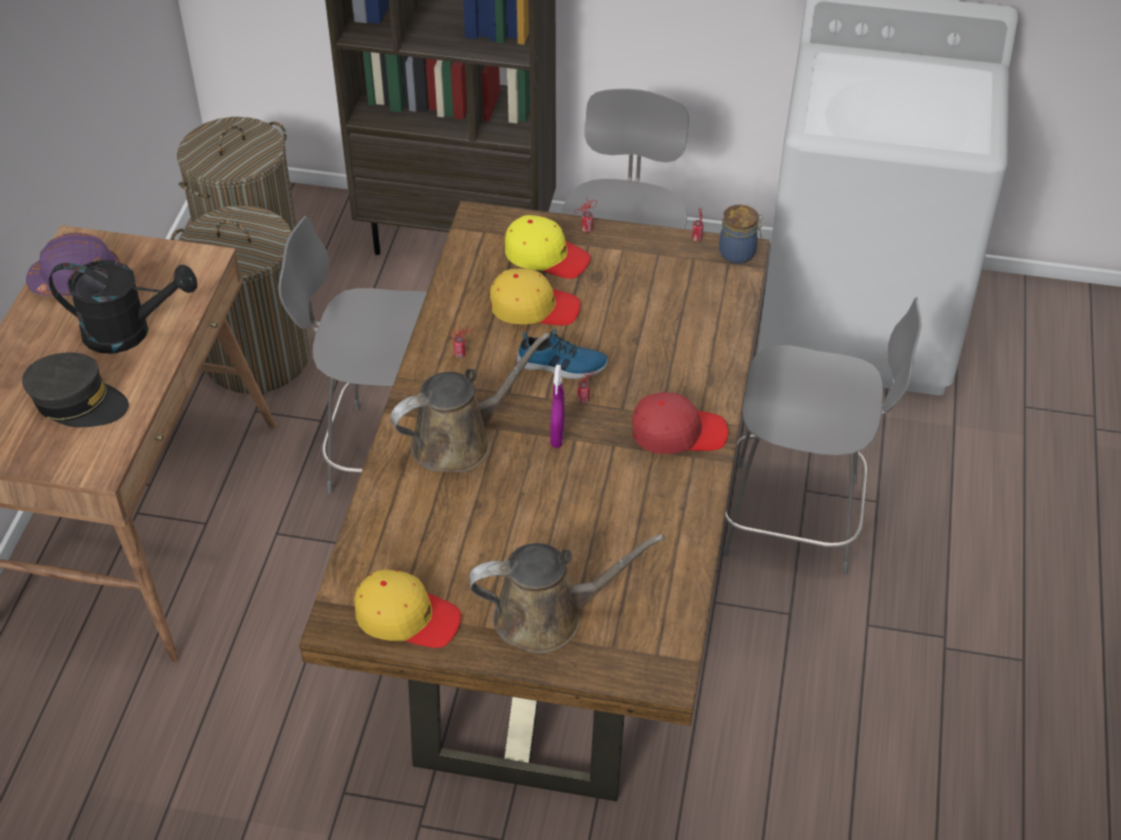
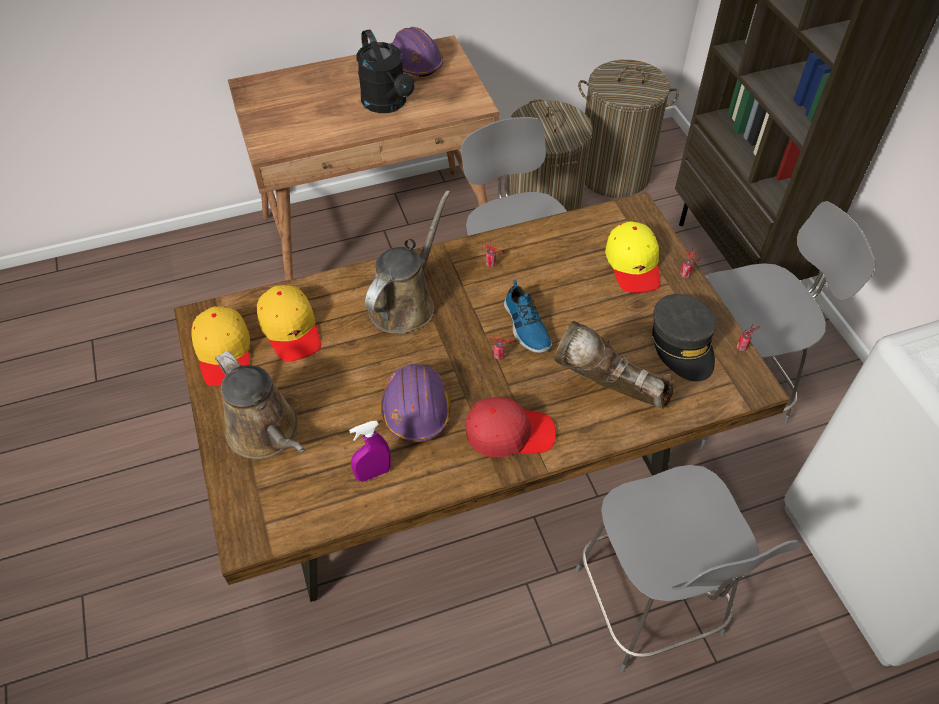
camera: 60 degrees right, 5 degrees up
grey cap [22,353,129,427] -> grey cap moved to [652,294,717,382]
brown watering can [390,333,550,473] -> brown watering can turned 90 degrees counterclockwise [365,190,450,334]
yellow cap [490,268,580,325] -> yellow cap moved to [257,285,321,362]
purple spray bottle [550,365,564,448] -> purple spray bottle moved to [349,421,391,482]
red cap [632,392,728,454] -> red cap turned 60 degrees counterclockwise [465,397,556,457]
jar [719,204,763,264] -> none
none -> purple hard hat [381,364,451,442]
none -> brown boot [554,321,674,409]

